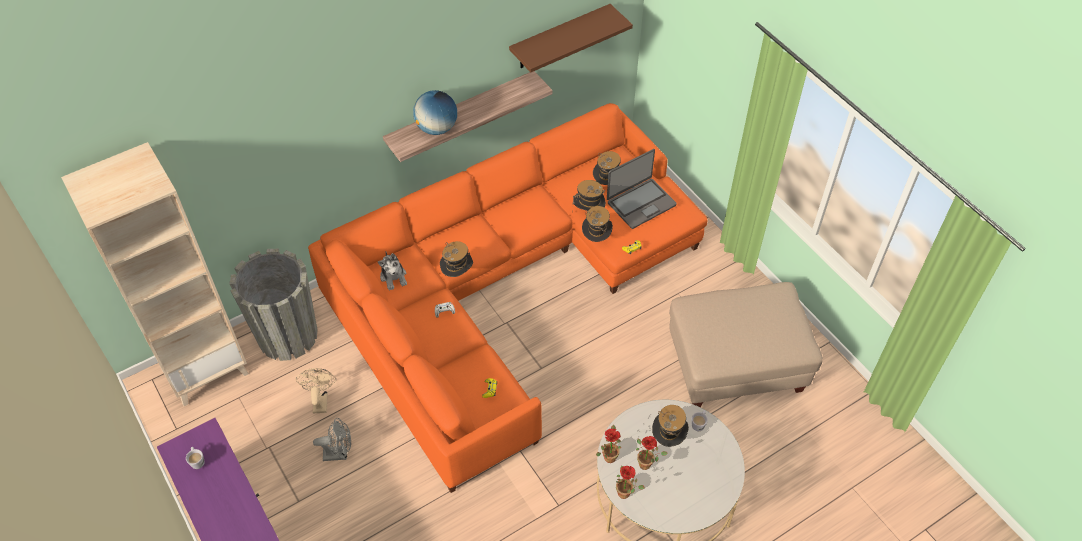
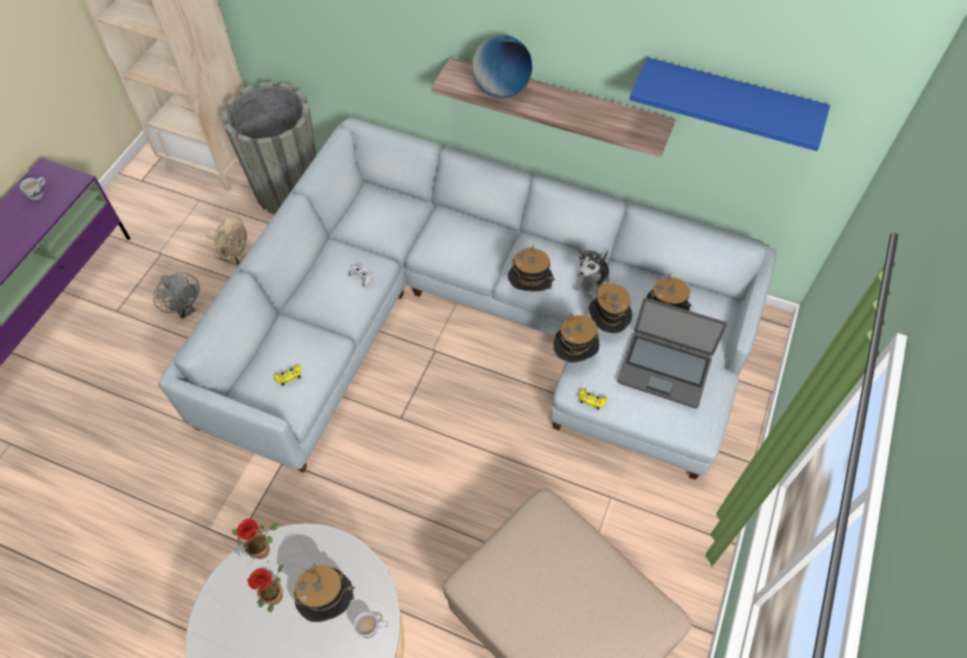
camera: 55 degrees right, 5 degrees up
beige fan [295,368,336,413] -> beige fan turned 60 degrees clockwise [206,216,247,266]
orange sofa [308,103,707,493] -> grey sofa [158,118,777,480]
plush toy [378,251,407,290] -> plush toy moved to [572,249,609,299]
hat [440,241,473,277] -> hat moved to [508,244,555,291]
brown shelf [509,4,633,73] -> blue shelf [629,57,830,151]
potted plant [616,466,645,499] -> none

